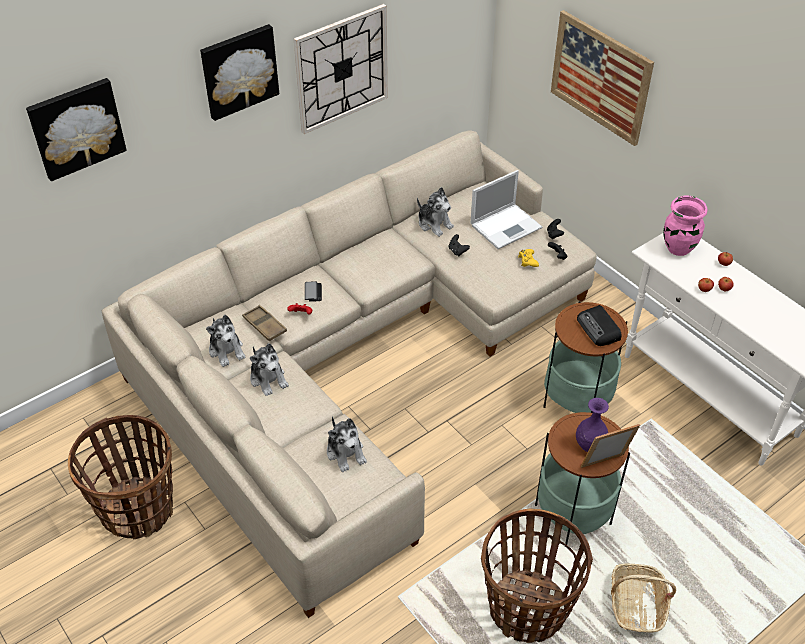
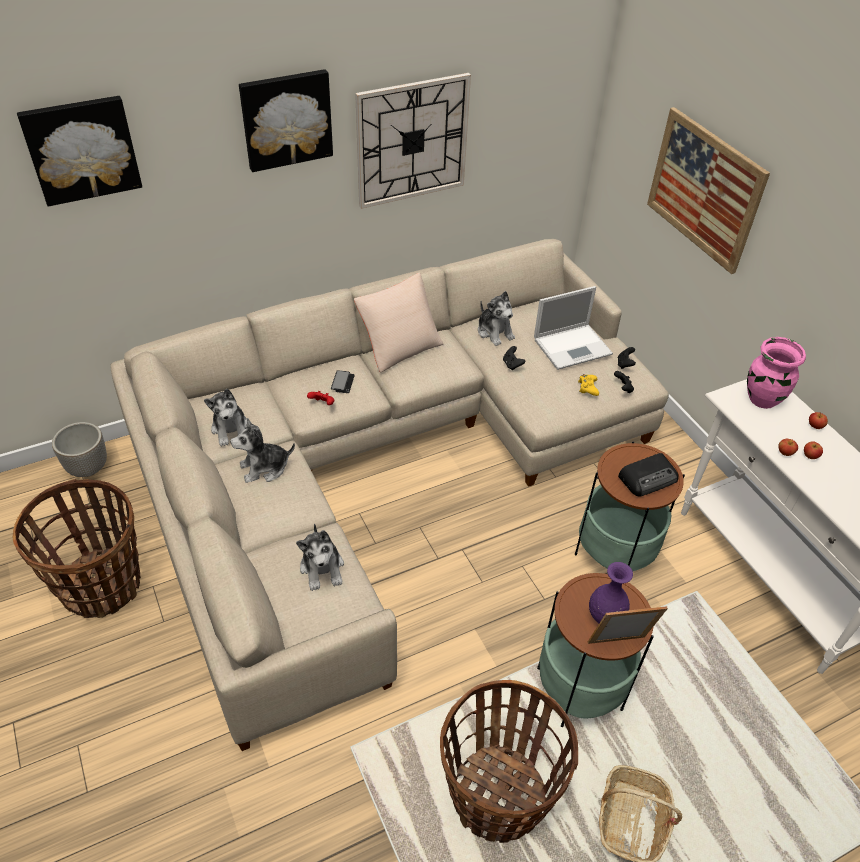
camera: 10 degrees right, 0 degrees up
brown tray [242,305,287,341] -> none
plush toy [250,343,289,396] -> plush toy turned 90 degrees clockwise [230,418,295,483]
radio [577,305,621,346] -> radio turned 105 degrees counterclockwise [618,453,679,496]
none -> planter [52,422,107,477]
none -> beige pillow [354,272,443,373]

